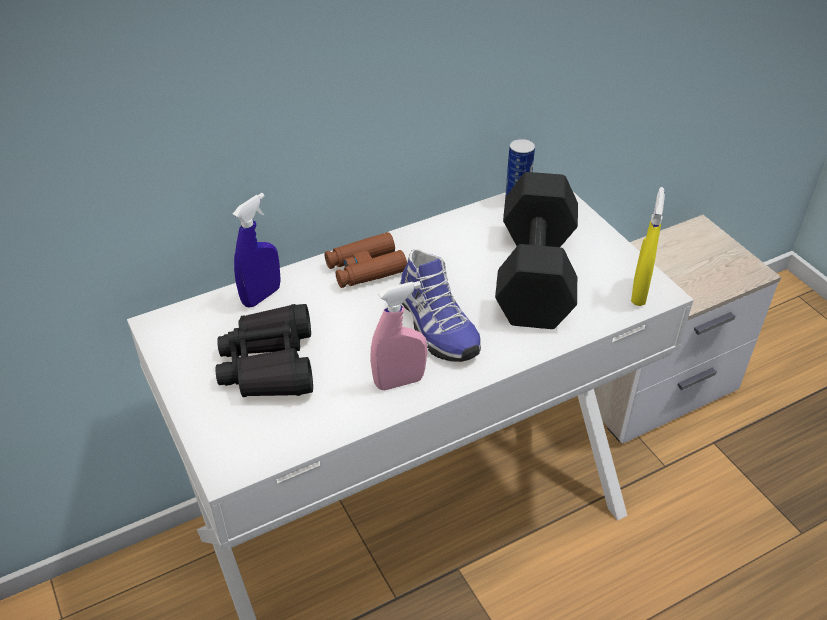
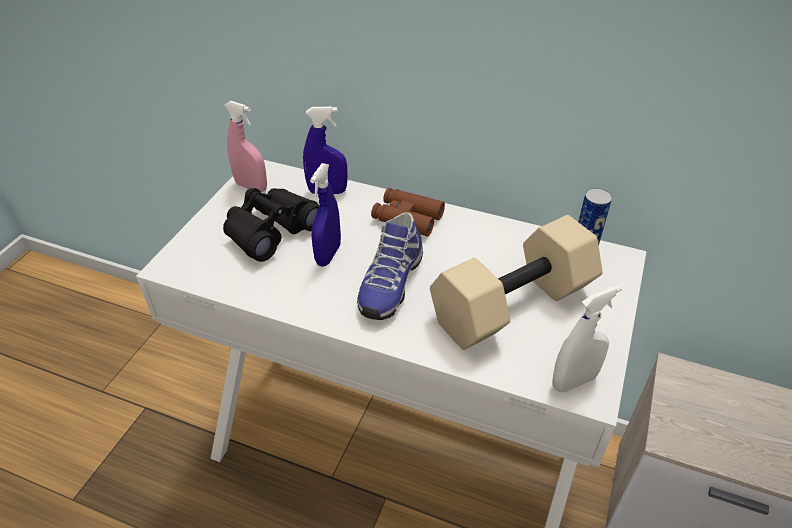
camera: 50 degrees right, 0 degrees up
pink spray bottle [370,281,427,390] -> pink spray bottle moved to [224,101,267,192]
black dumbbell [495,172,578,329] -> beige dumbbell [430,215,602,350]
yellow spray bottle [631,187,665,306] -> white spray bottle [552,285,622,393]
none -> blue spray bottle [310,163,341,266]

